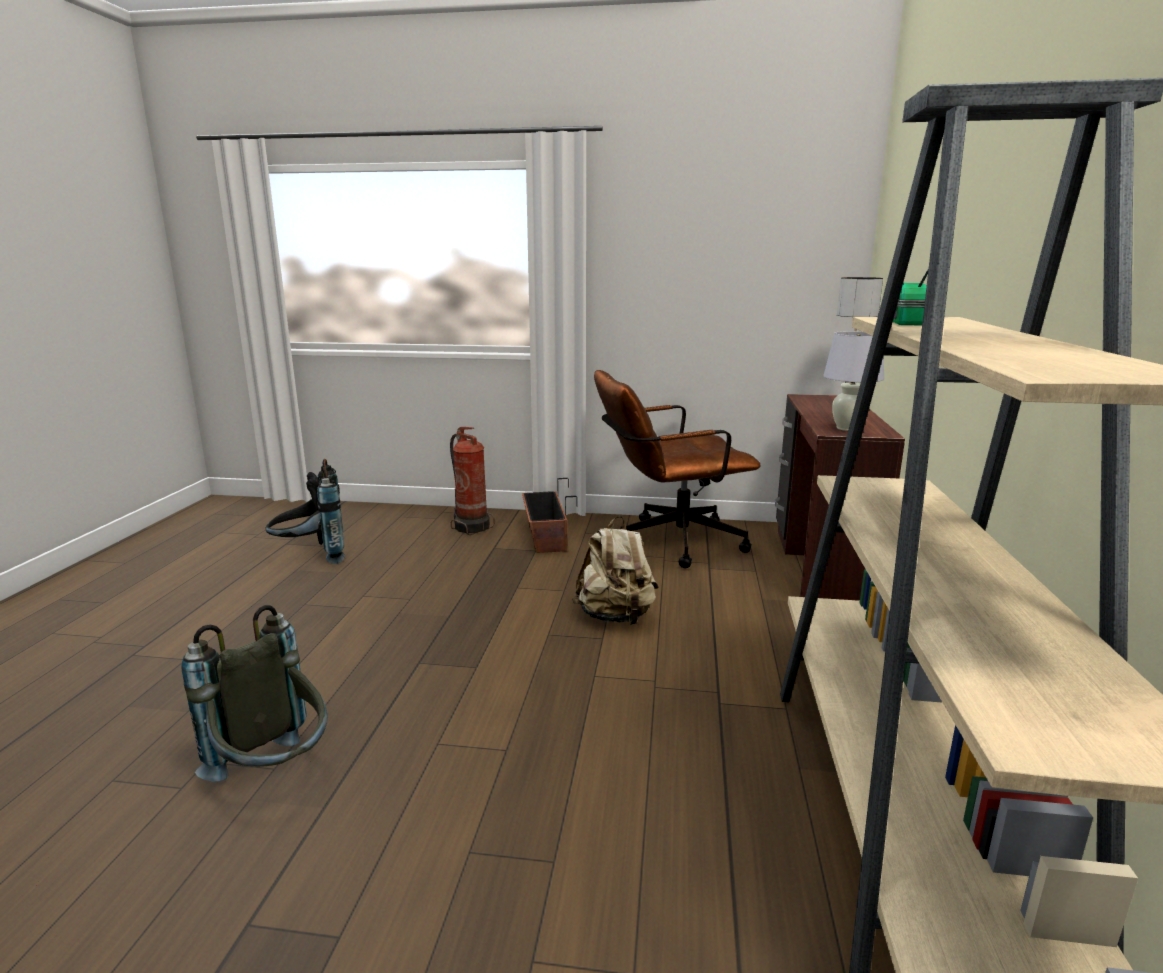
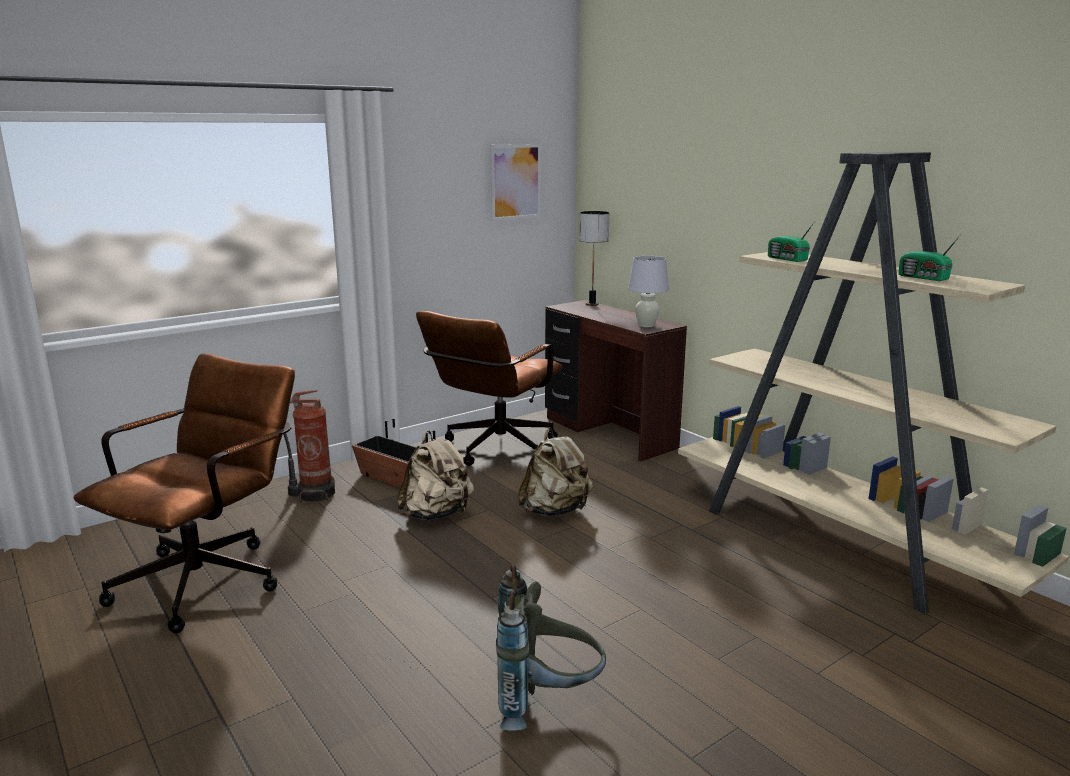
camera: 45 degrees left, 0 degrees up
black backpack [265,459,345,564] -> brown office chair [74,353,295,633]
none -> beige backpack [396,431,474,520]
none -> picture [490,144,541,221]
none -> radio [898,236,960,281]

